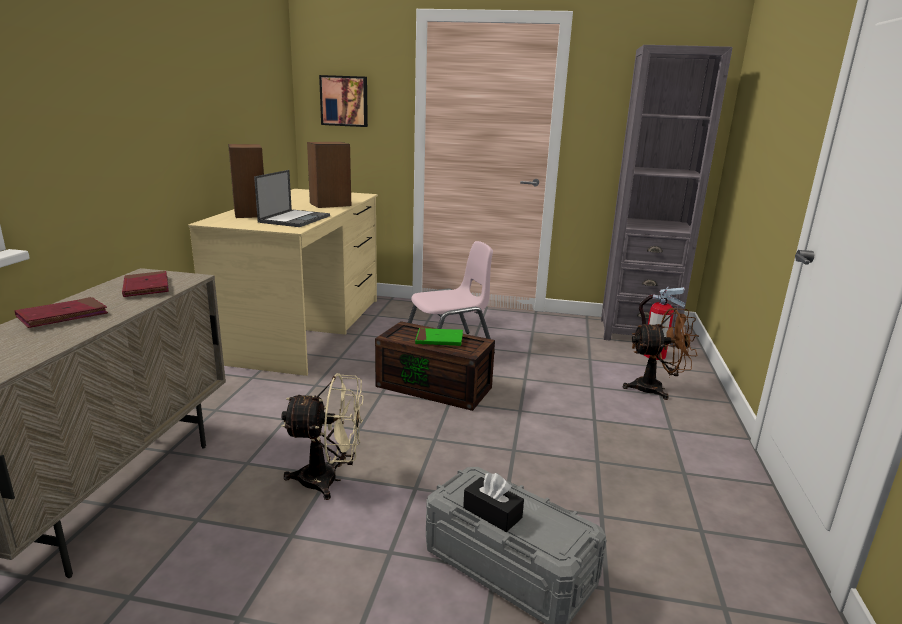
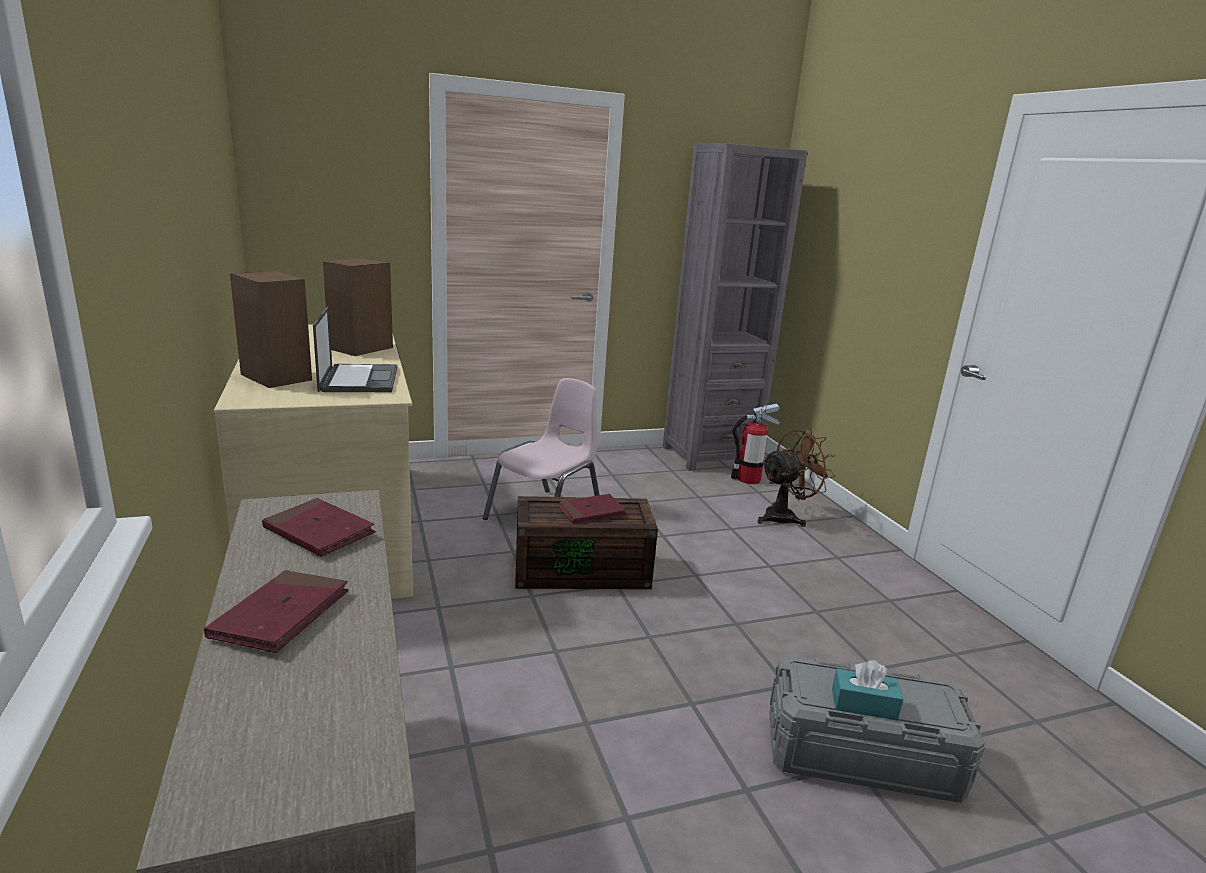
camera: 30 degrees left, 0 degrees up
beige fan [281,373,364,500] -> none
picture [319,75,368,127] -> none
green book [415,328,463,346] -> red book [559,494,625,524]
black tissue box [463,473,524,532] -> turquoise tissue box [832,660,904,720]

